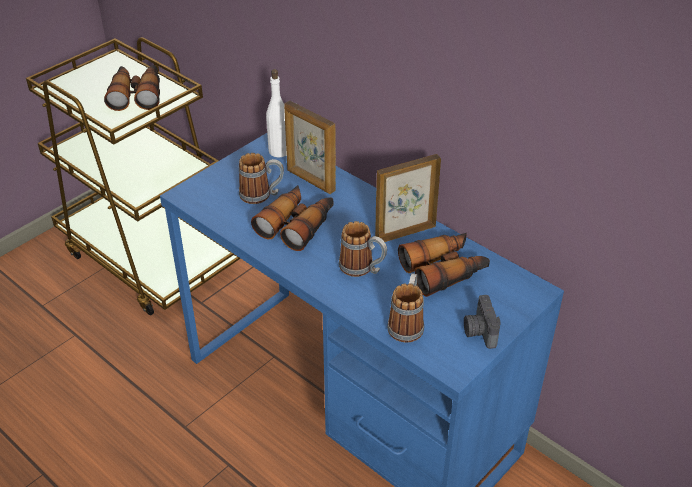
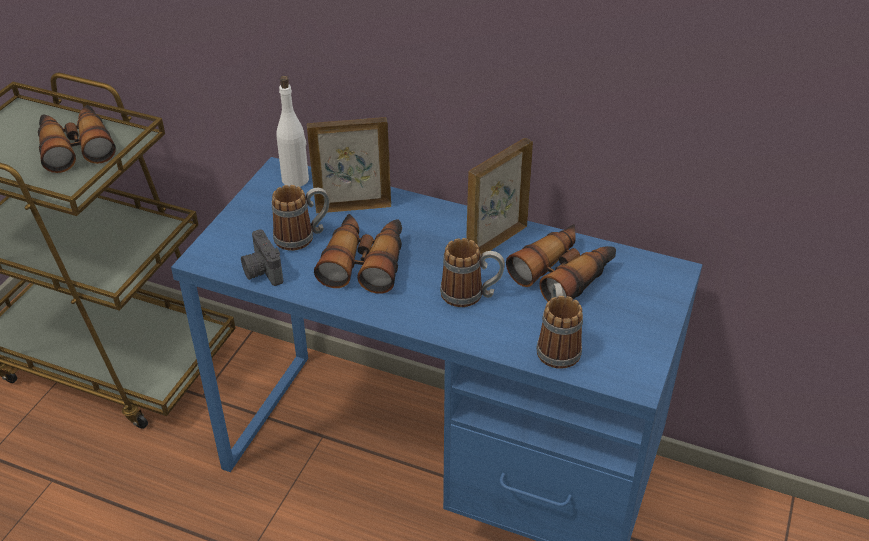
camera: 20 degrees left, 0 degrees up
picture frame [284,101,336,194] -> picture frame turned 150 degrees clockwise [307,117,391,213]
camera [464,295,501,349] -> camera moved to [241,229,283,286]

